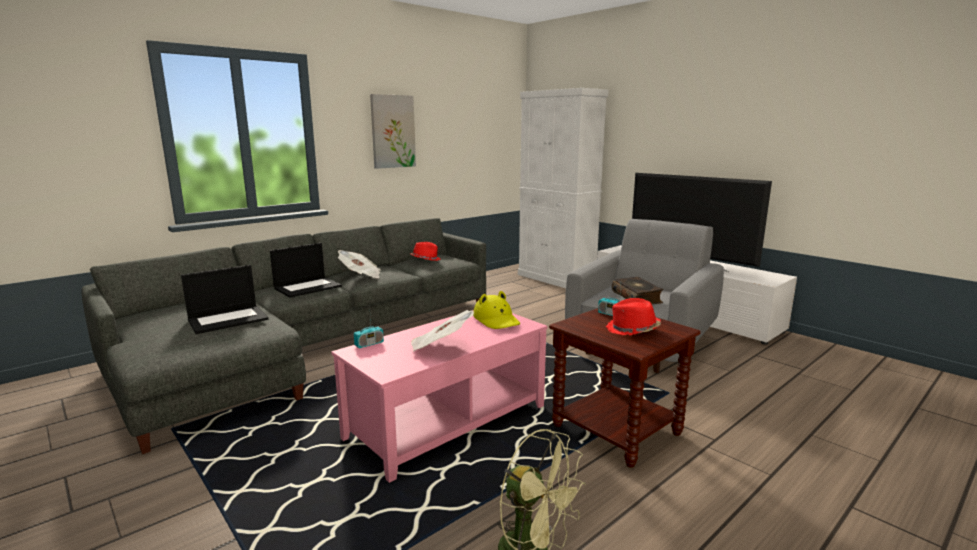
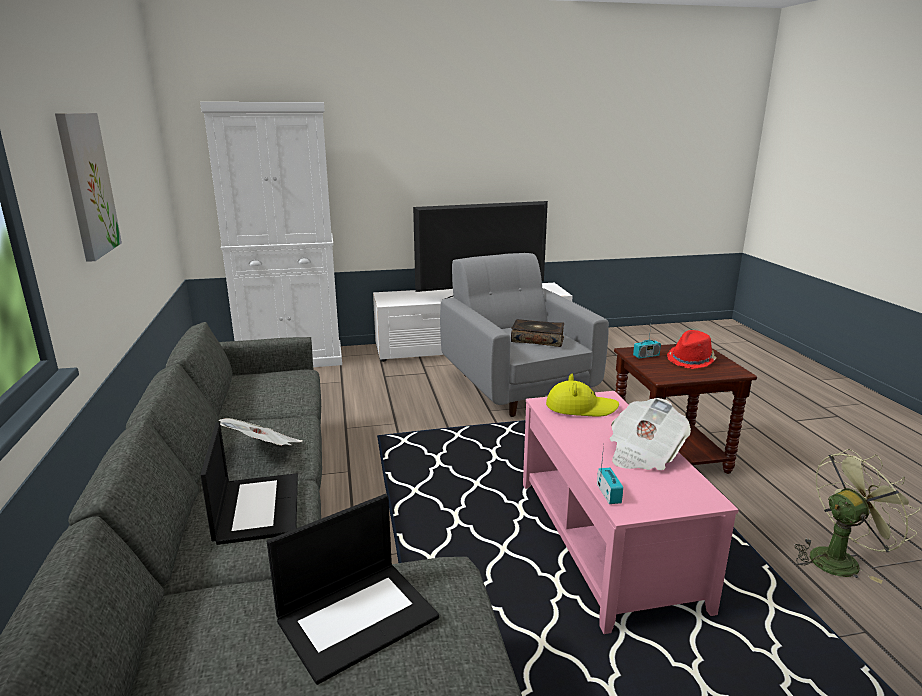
camera: 60 degrees left, 5 degrees up
laptop [181,265,268,334] -> laptop turned 60 degrees clockwise [267,494,439,685]
red hat [410,242,441,261] -> none

